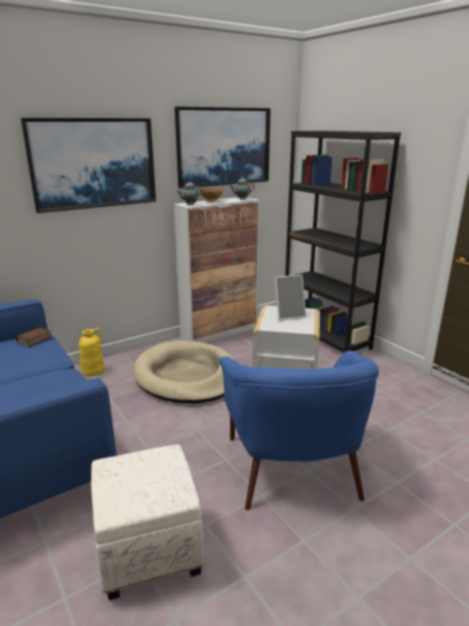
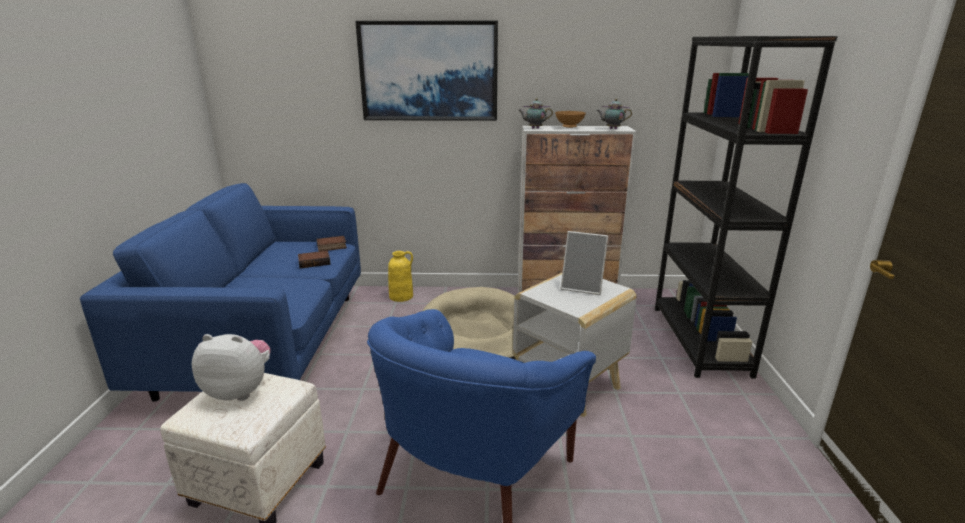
camera: 35 degrees right, 0 degrees up
picture [175,106,271,189] -> none
none -> plush toy [192,334,271,401]
none -> book [298,251,330,268]

